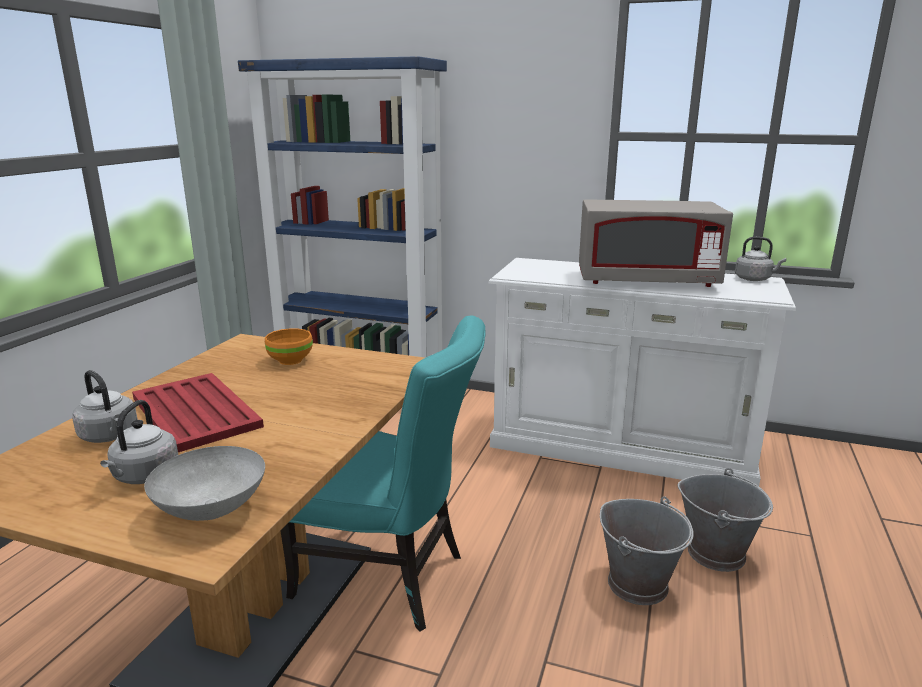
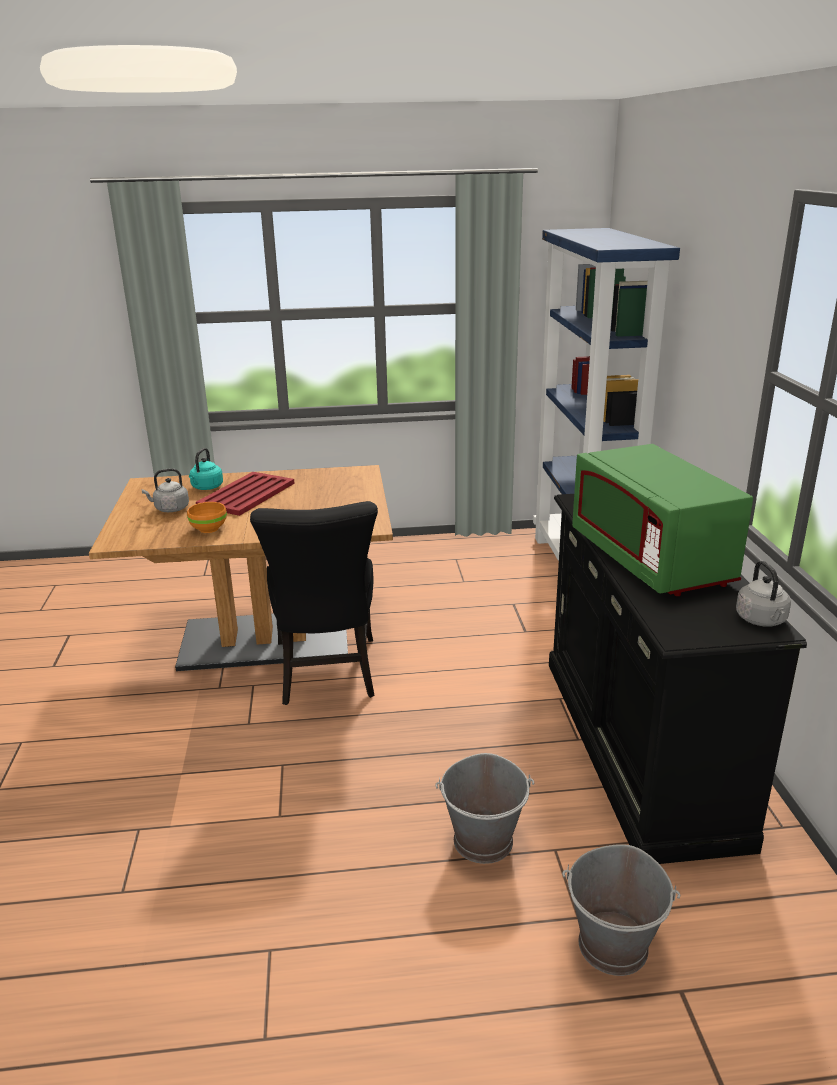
camera: 65 degrees right, 5 degrees up
grey kettle [72,370,138,443] -> turquoise kettle [189,448,223,490]
grey bowl [144,446,265,521] -> none
orange bowl [265,328,313,365] -> orange bowl moved to [187,502,227,533]
turquoise chair [280,316,485,632] -> black chair [250,501,378,705]
white cabinet [489,258,796,486] -> black cabinet [549,494,807,864]
grey microwave [579,199,733,287] -> green microwave [572,444,753,596]
grey bucket [600,496,694,605] -> grey bucket moved to [562,844,680,976]

